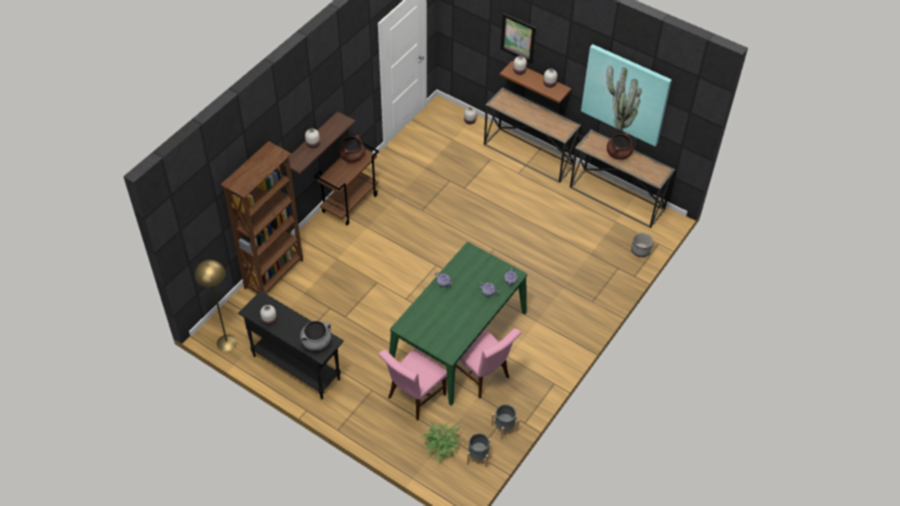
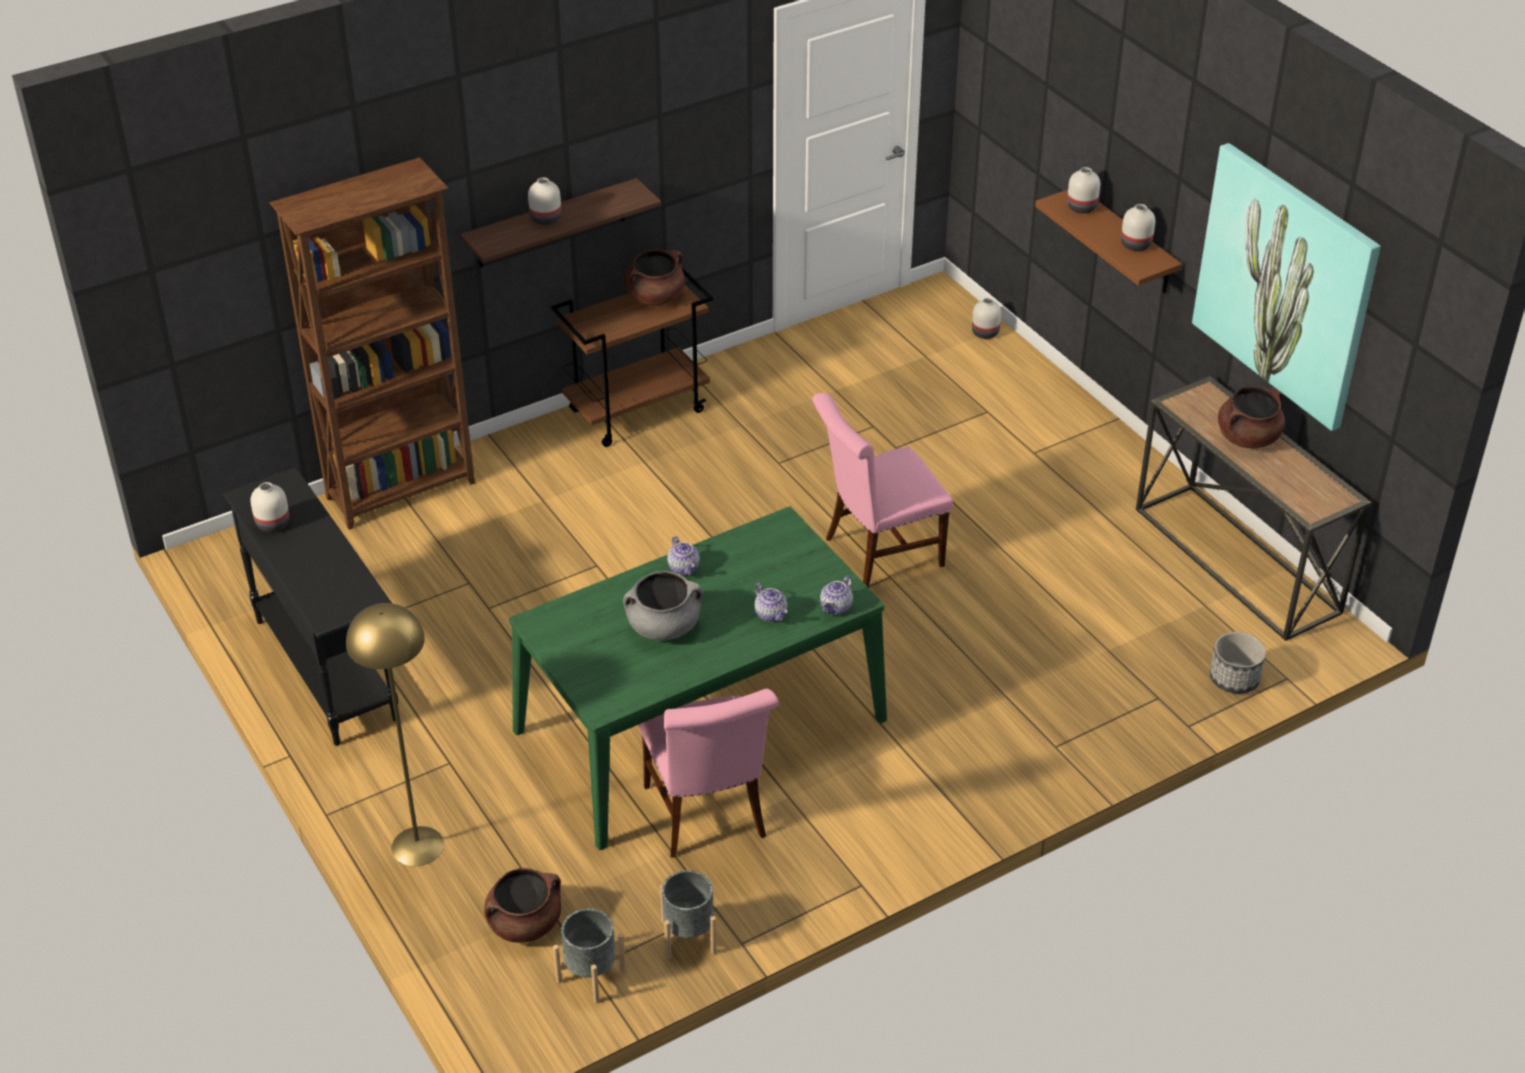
camera: 25 degrees right, 10 degrees down
yellow floor lamp [195,260,237,351] -> yellow floor lamp moved to [346,603,444,866]
grey cooking pot [300,321,331,351] -> grey cooking pot moved to [623,571,703,640]
pink chair [379,348,447,420] -> pink chair moved to [812,393,953,588]
potted plant [422,421,466,466] -> brown cooking pot [484,868,561,943]
console table [484,88,581,183] -> none
picture [501,13,536,64] -> none

